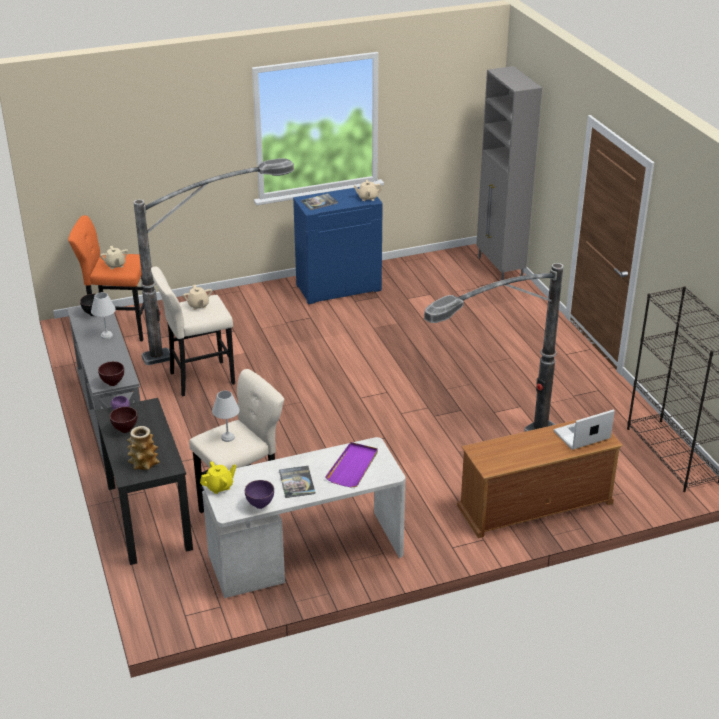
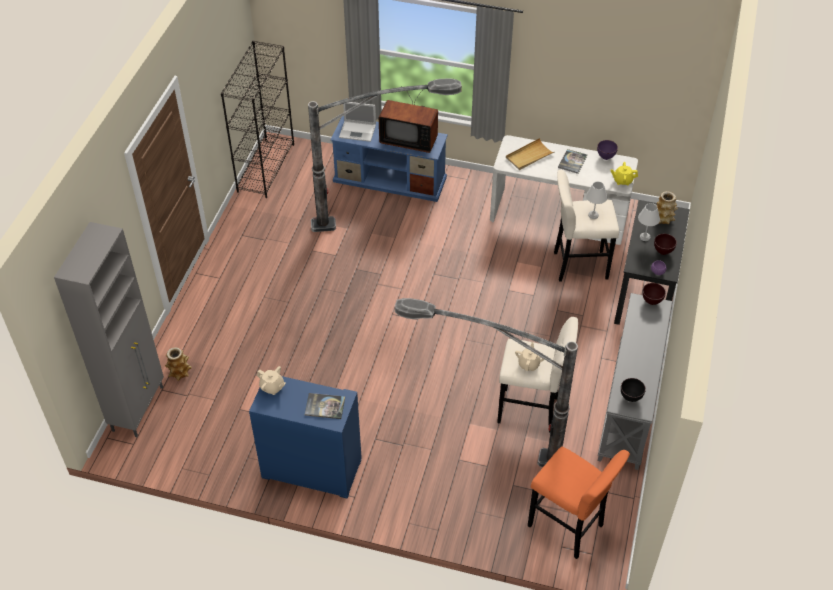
camera: 145 degrees left, 15 degrees up
white table lamp [91,292,116,339] -> white table lamp moved to [638,203,660,241]
beige teapot [100,246,128,269] -> none
purple tray [325,442,378,487] -> beige tray [506,138,554,170]
brown tv stand [457,419,623,538] -> blue tv stand [331,116,448,202]
none -> vase [165,347,192,381]
none -> television [379,86,438,153]

